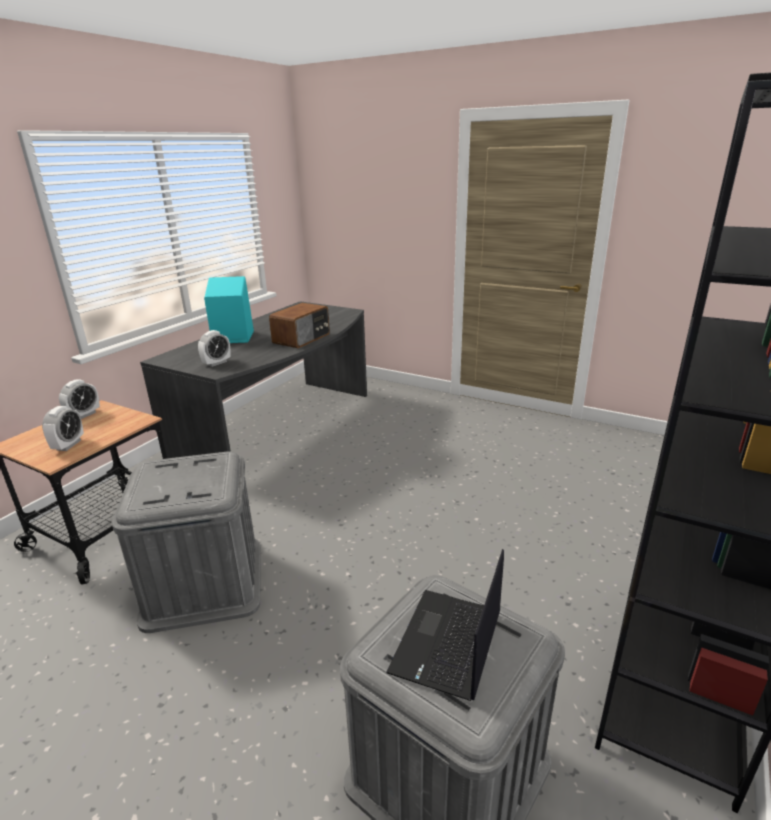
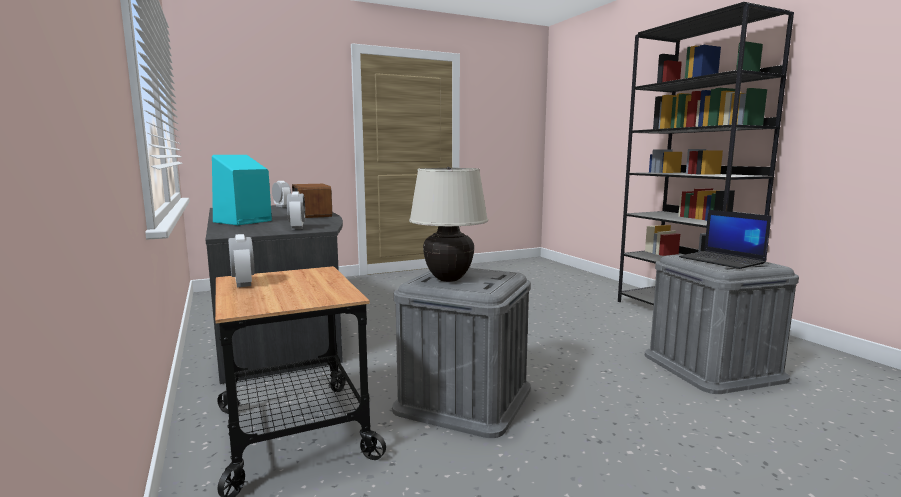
camera: 55 degrees left, 15 degrees down
alarm clock [42,406,84,451] -> alarm clock moved to [272,181,291,207]
none -> beige table lamp [409,167,488,282]

